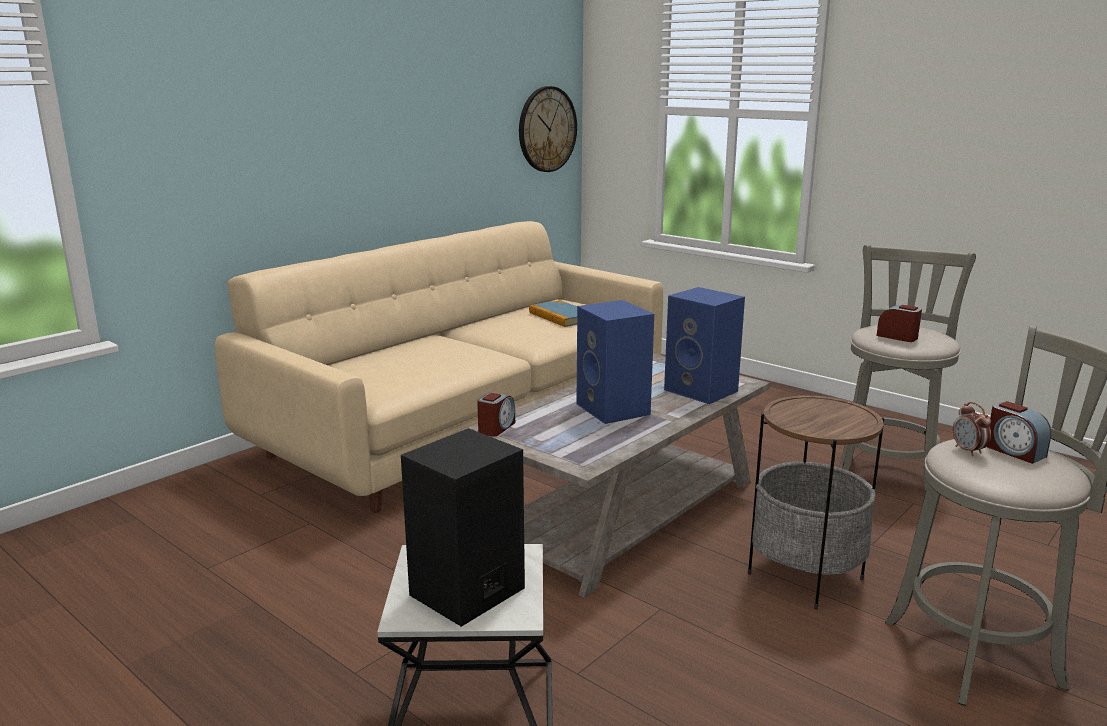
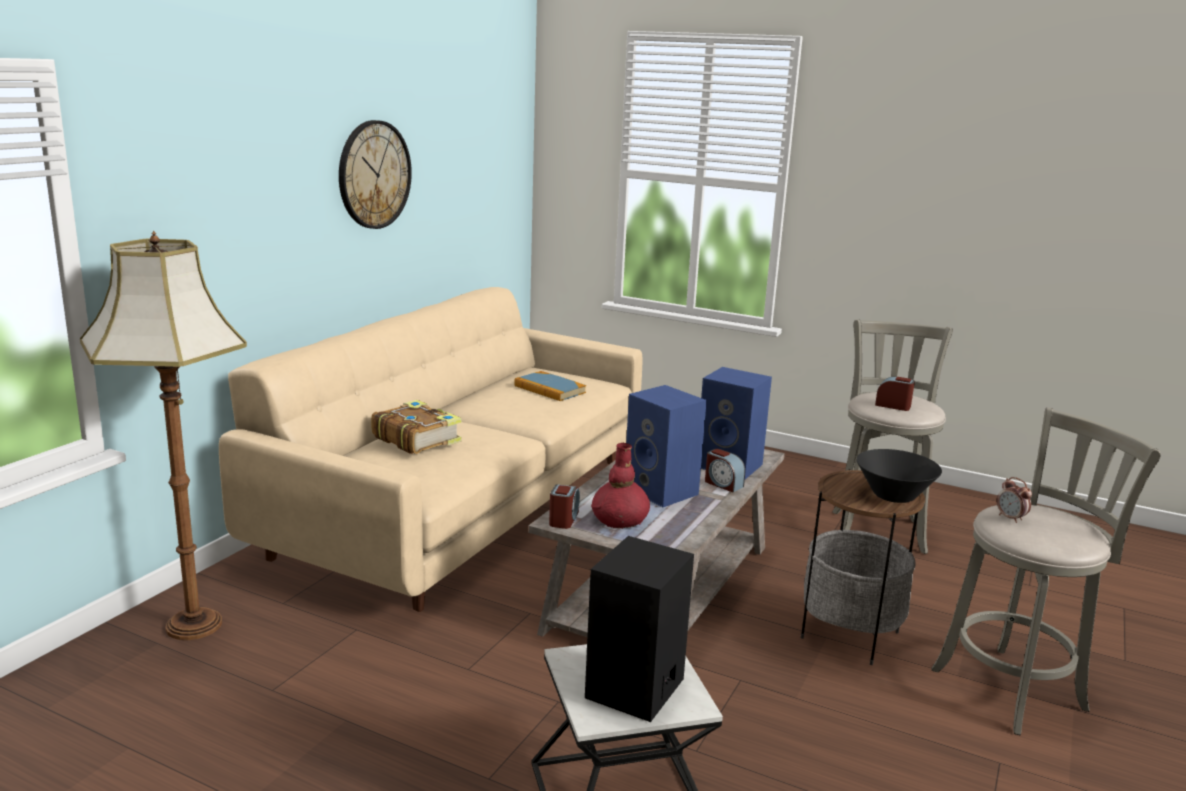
camera: 15 degrees left, 0 degrees up
wall clock [519,86,577,172] -> wall clock moved to [339,120,412,229]
alarm clock [987,401,1051,464] -> alarm clock moved to [705,449,745,492]
none -> floor lamp [80,231,247,640]
none -> book [371,400,461,454]
none -> red vase [591,443,650,529]
none -> black bowl [856,449,942,503]

